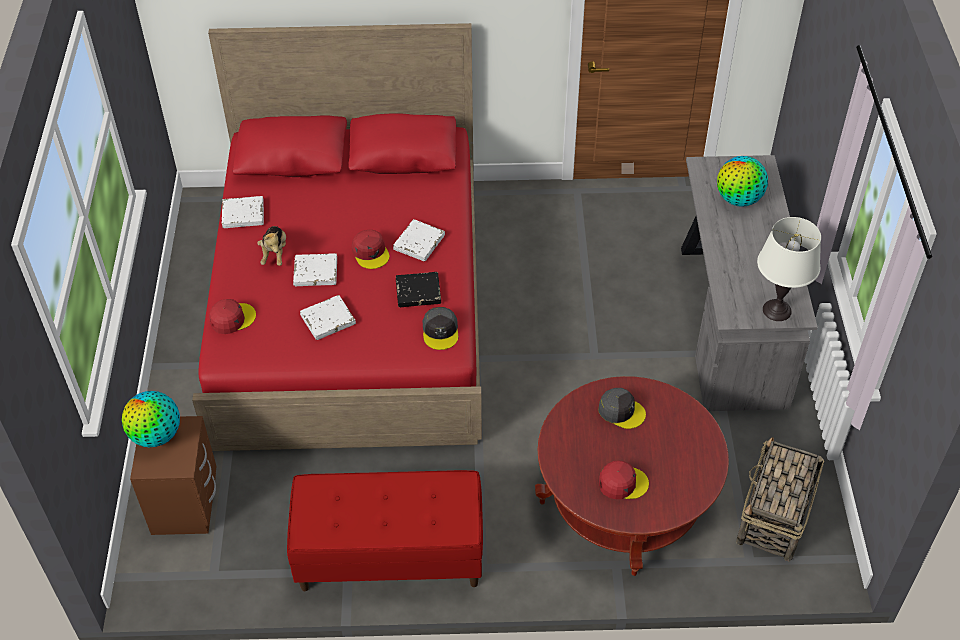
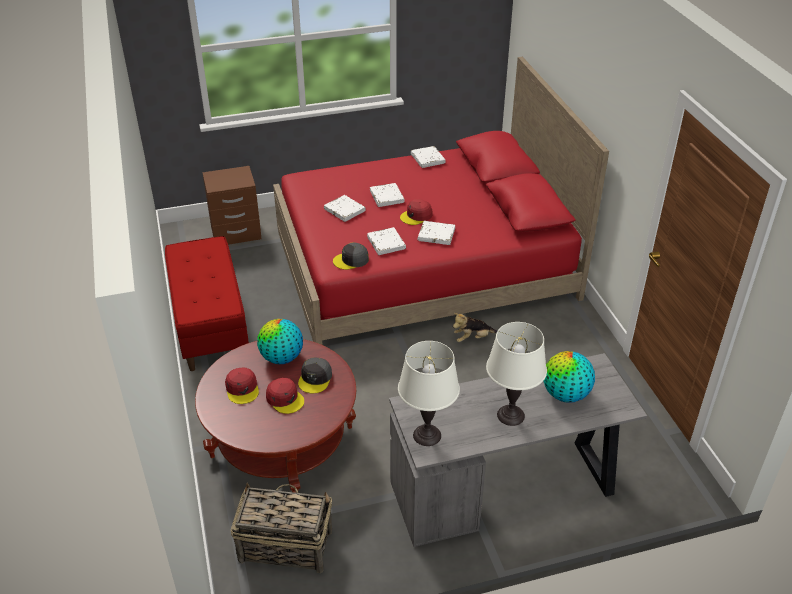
camera: 75 degrees right, 10 degrees down
globe [122,391,180,447] -> globe moved to [257,319,303,364]
red cap [209,299,256,334] -> red cap moved to [266,378,304,414]
plush toy [257,226,286,266] -> plush toy moved to [453,313,497,342]
black book [396,272,441,307] -> white book [367,227,406,255]
none -> white table lamp [486,322,547,426]

